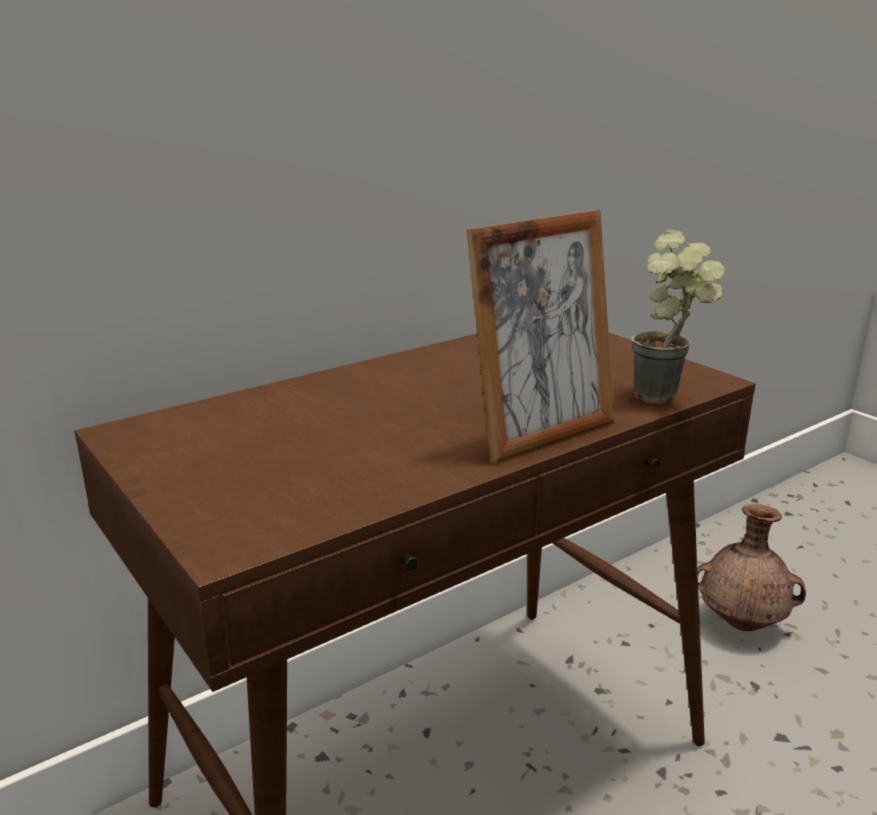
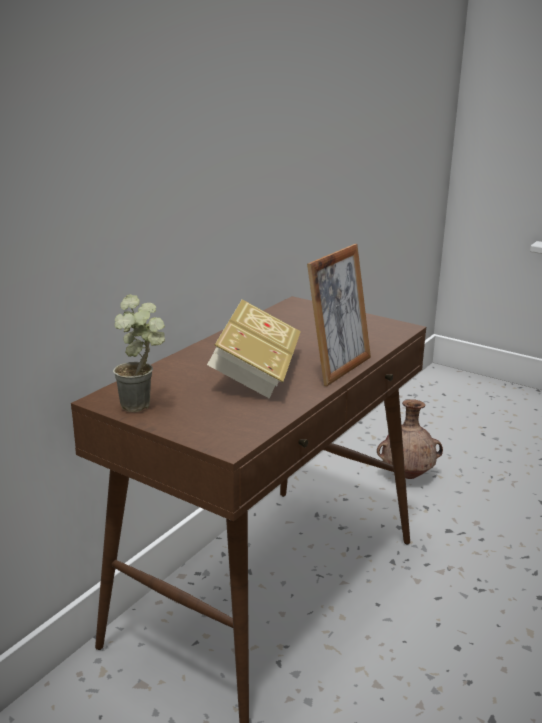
camera: 20 degrees left, 0 degrees up
potted plant [631,229,725,403] -> potted plant moved to [113,294,165,412]
none -> book [207,299,301,399]

